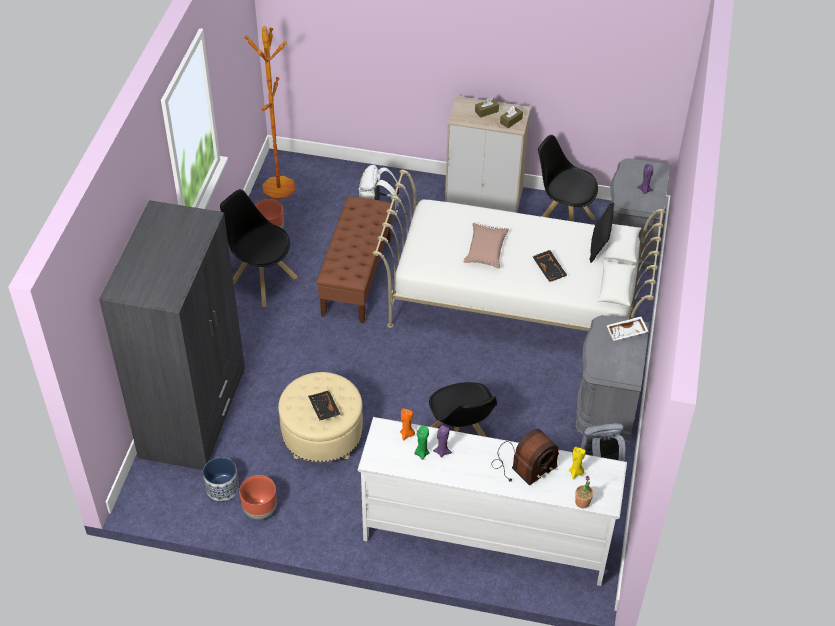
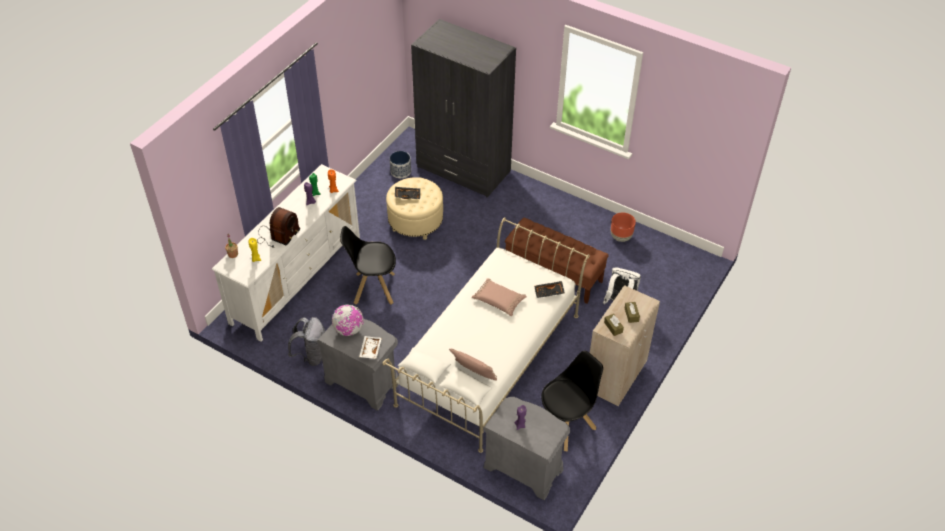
camera: 110 degrees right, 0 degrees up
black chair [220,189,298,308] -> none
brown planter [239,475,277,520] -> none
orange clothes rack [244,26,295,199] -> none
radio [492,429,559,486] -> radio turned 135 degrees counterclockwise [258,207,300,248]
black tray [532,250,567,282] -> black tray moved to [534,281,565,298]
black pillow [589,202,614,263] -> beige pillow [449,349,497,381]
none -> globe [332,304,364,336]

